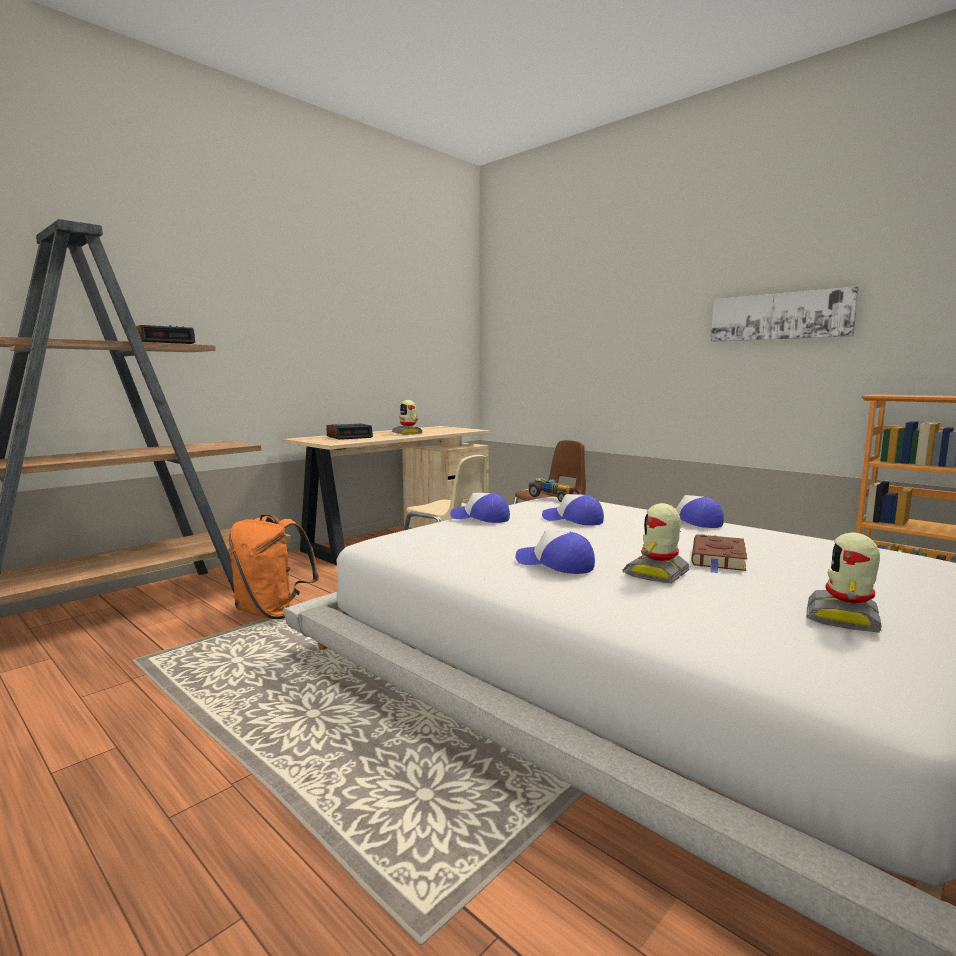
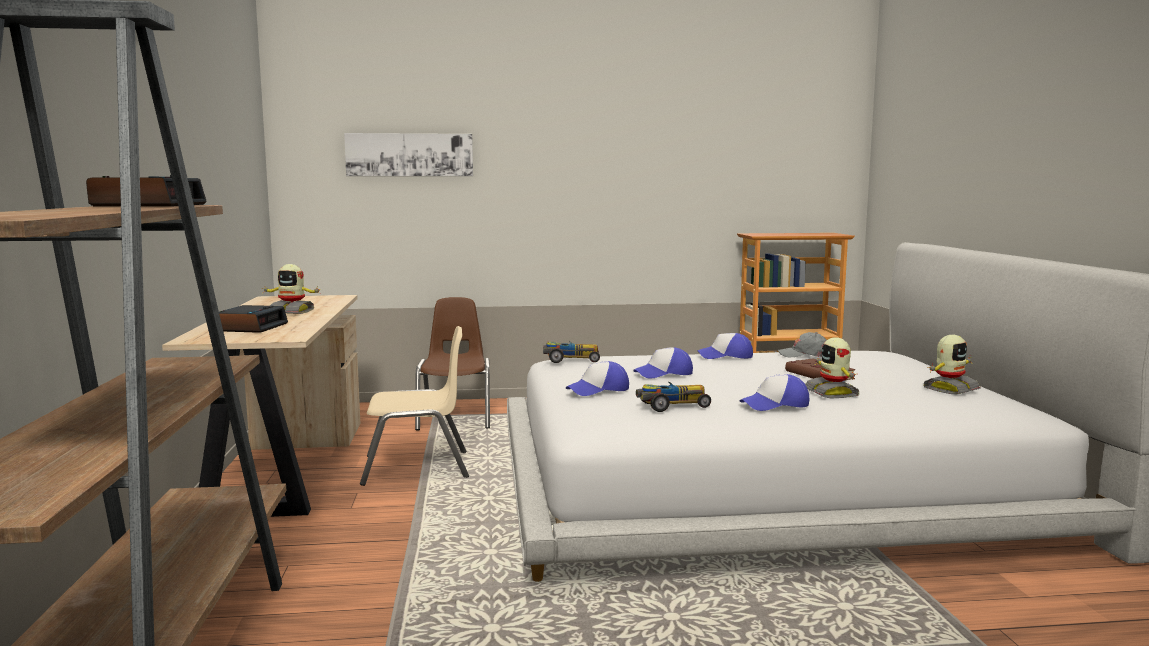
camera: 50 degrees left, 0 degrees up
orange backpack [228,514,319,619] -> none
picture [711,286,859,342] -> picture moved to [344,133,473,176]
toy robot [806,533,882,633] -> toy robot turned 105 degrees counterclockwise [923,335,981,394]
none -> toy car [636,382,711,412]
none -> grey cap [778,332,826,357]

